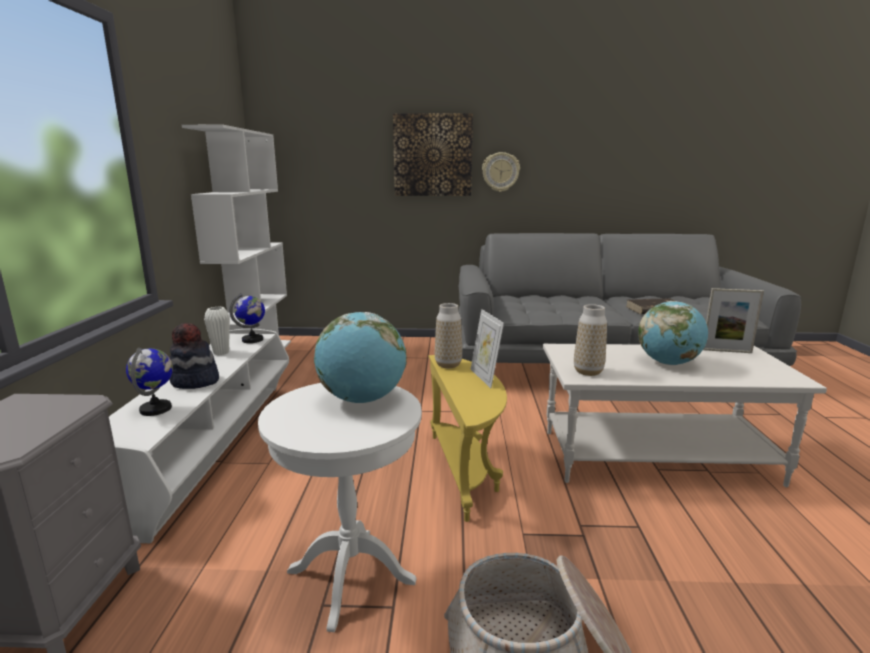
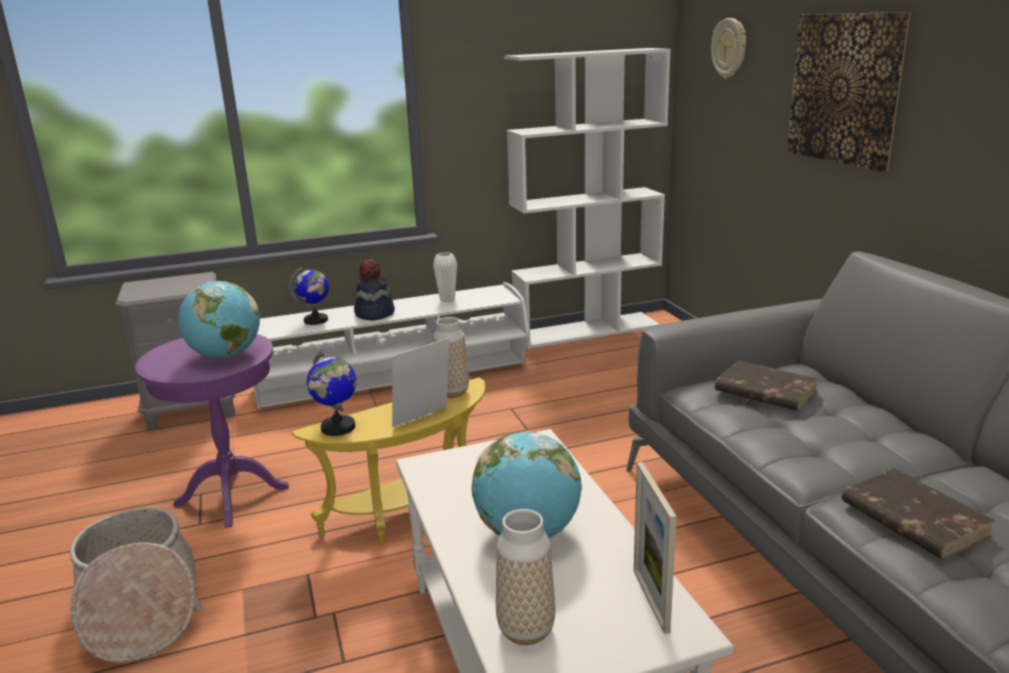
camera: 70 degrees right, 5 degrees up
globe [229,293,265,343] -> globe moved to [307,350,356,436]
white side table [258,383,422,632] -> purple side table [135,334,289,528]
wall clock [482,152,520,192] -> wall clock moved to [711,18,746,79]
vase [574,304,607,376] -> vase moved to [496,509,555,645]
none -> brown book [715,361,819,411]

